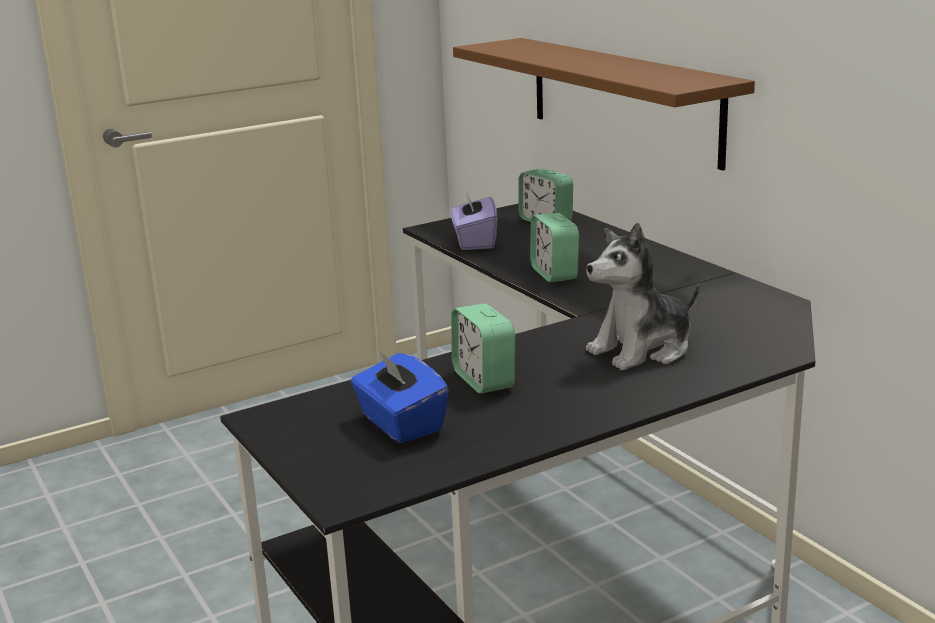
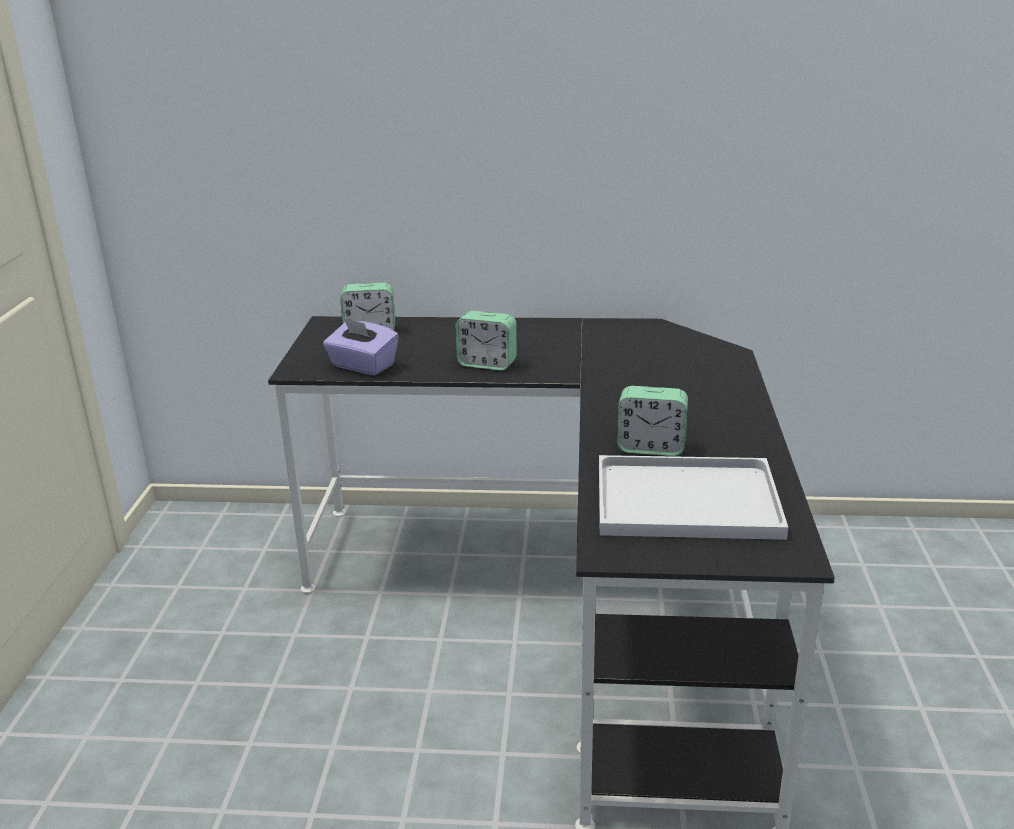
camera: 55 degrees left, 5 degrees up
blue tissue box [351,349,449,443] -> white tray [599,455,788,540]
brown shelf [453,38,755,171] -> none
plush toy [586,223,699,370] -> none

